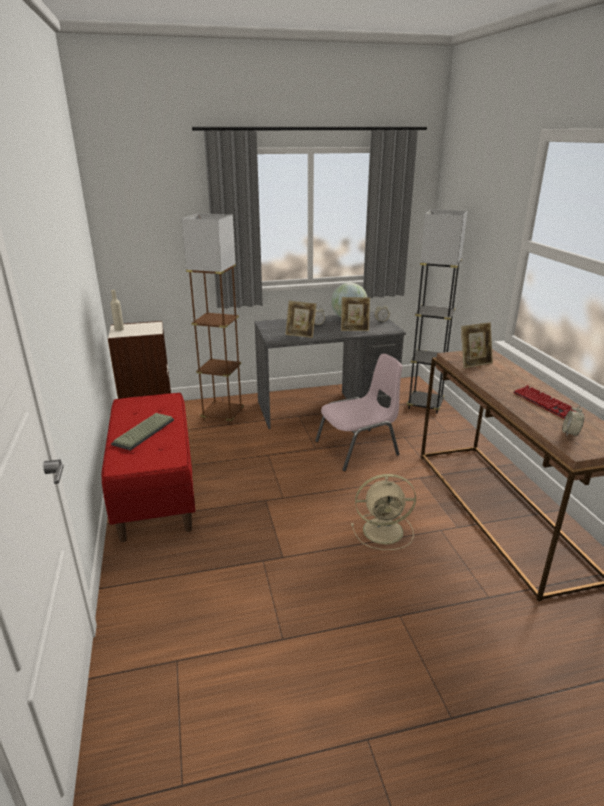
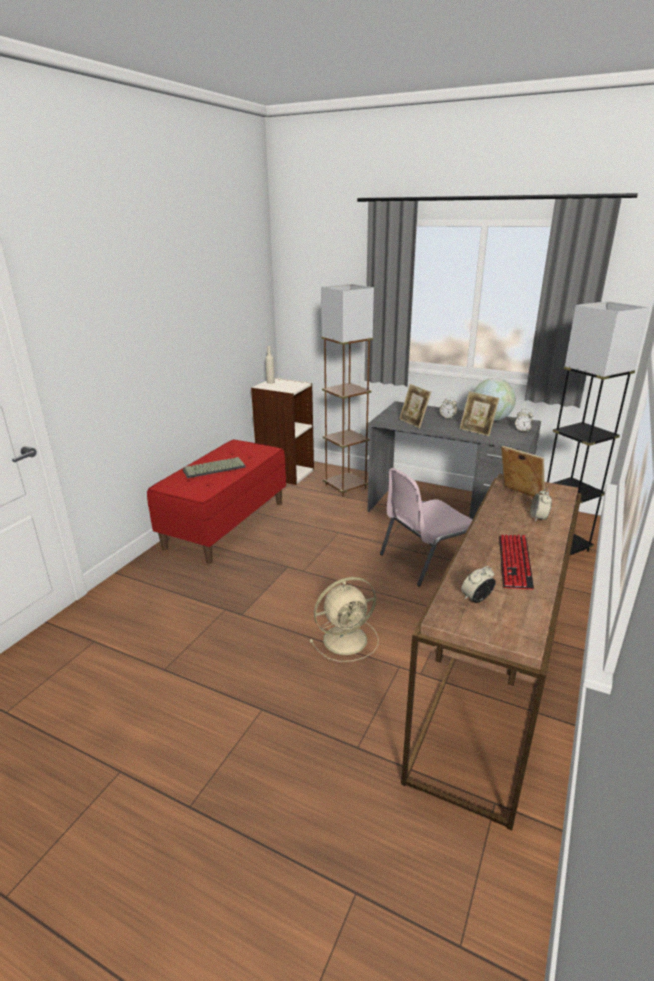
camera: 40 degrees right, 0 degrees up
pink chair [315,354,402,471] -> pink chair turned 135 degrees clockwise [380,468,473,586]
beige fan [351,474,416,550] -> beige fan turned 60 degrees counterclockwise [309,577,378,662]
picture frame [461,322,493,368] -> picture frame turned 150 degrees counterclockwise [501,446,545,497]
none -> alarm clock [530,488,552,522]

